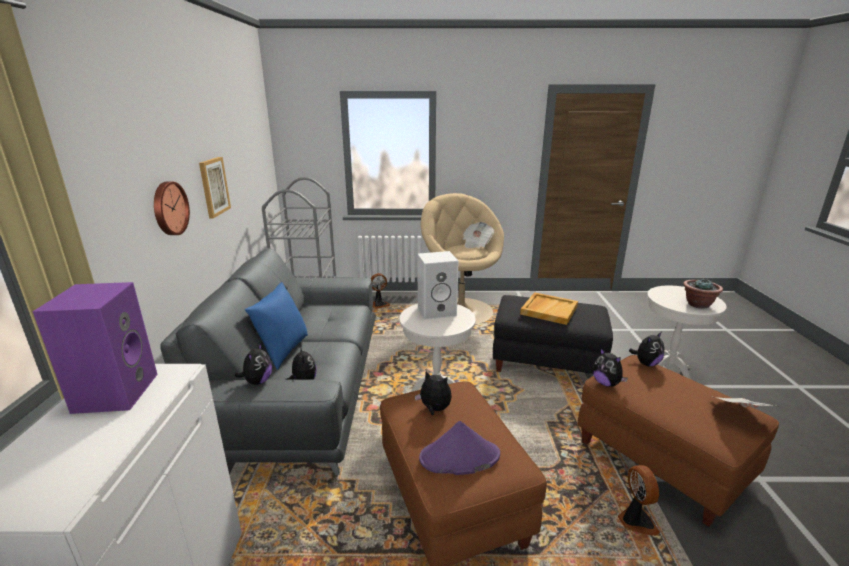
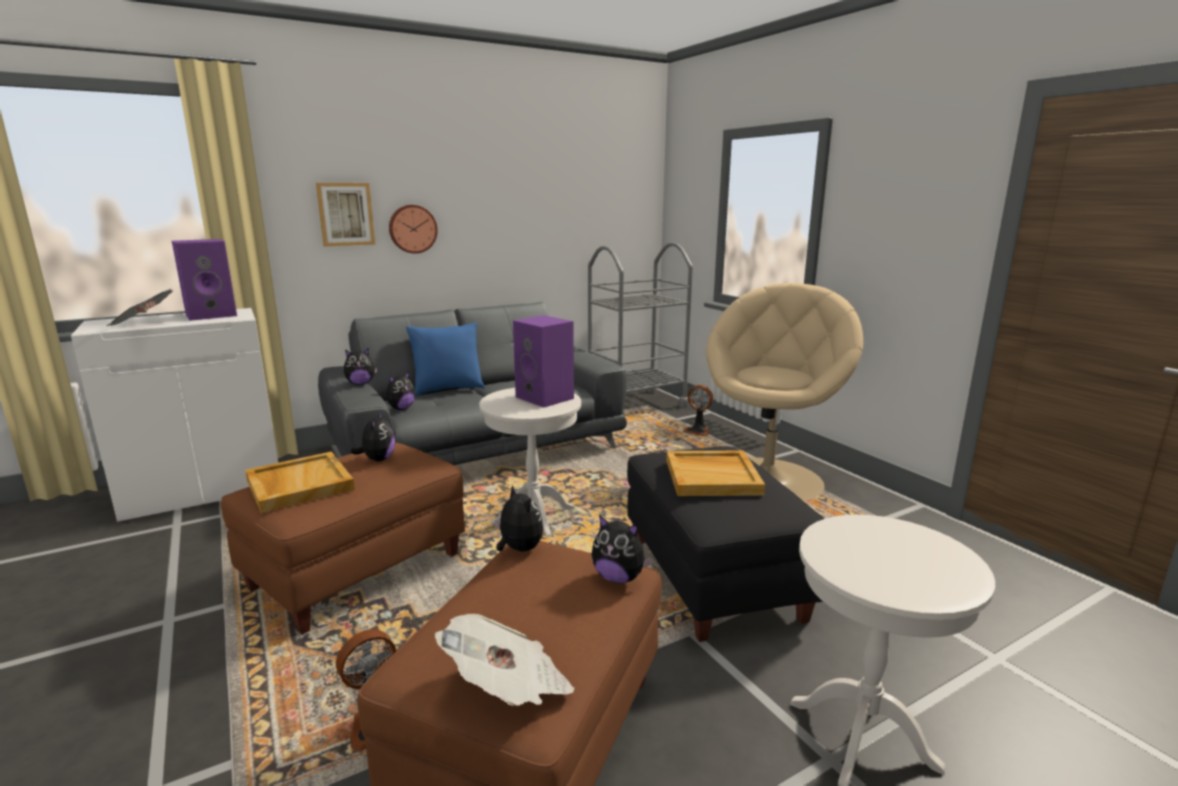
camera: 60 degrees right, 5 degrees down
picture [199,157,231,218] -> picture moved to [316,183,375,247]
white speaker [418,251,459,320] -> purple speaker [513,315,574,408]
purple hat [419,421,500,475] -> beige tray [245,451,355,513]
newspaper [463,222,495,248] -> newspaper moved to [107,288,173,326]
plush toy [593,348,628,387] -> plush toy turned 120 degrees clockwise [495,485,543,552]
potted plant [683,278,723,309] -> none

